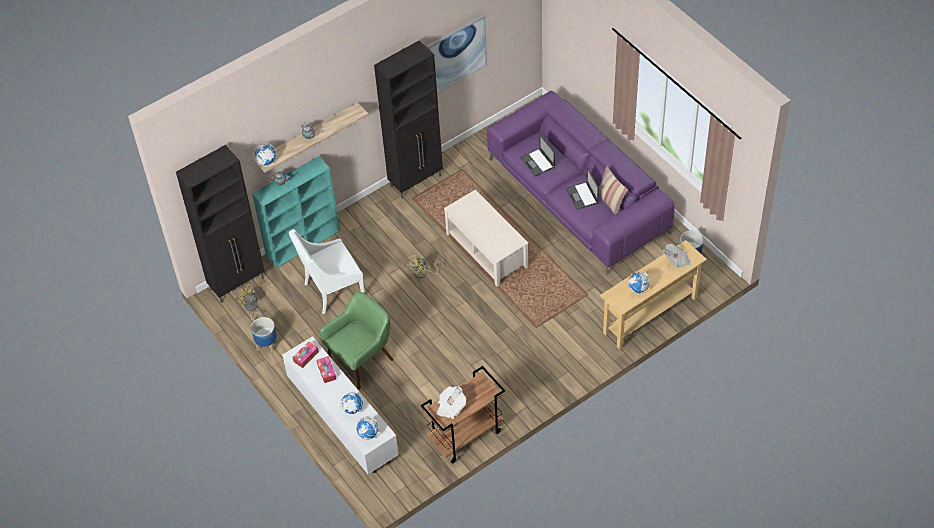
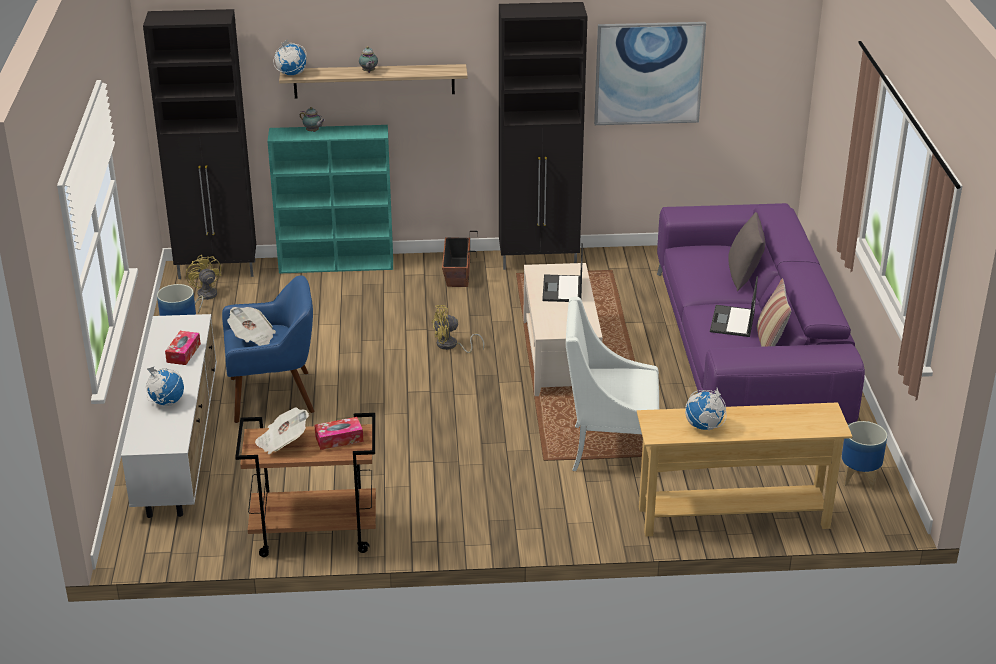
camera: 30 degrees right, 20 degrees down
white armchair [289,229,364,314] -> white armchair moved to [566,297,659,471]
tissue box [292,341,319,368] -> tissue box moved to [315,417,363,450]
green armchair [320,292,394,389] -> blue armchair [222,275,314,423]
globe [357,415,380,440] -> none
laptop [520,133,555,177] -> laptop moved to [542,244,583,302]
newspaper [663,244,692,267] -> newspaper moved to [227,307,276,346]
none -> planter [442,231,478,287]
none -> grey pillow [728,212,765,291]

